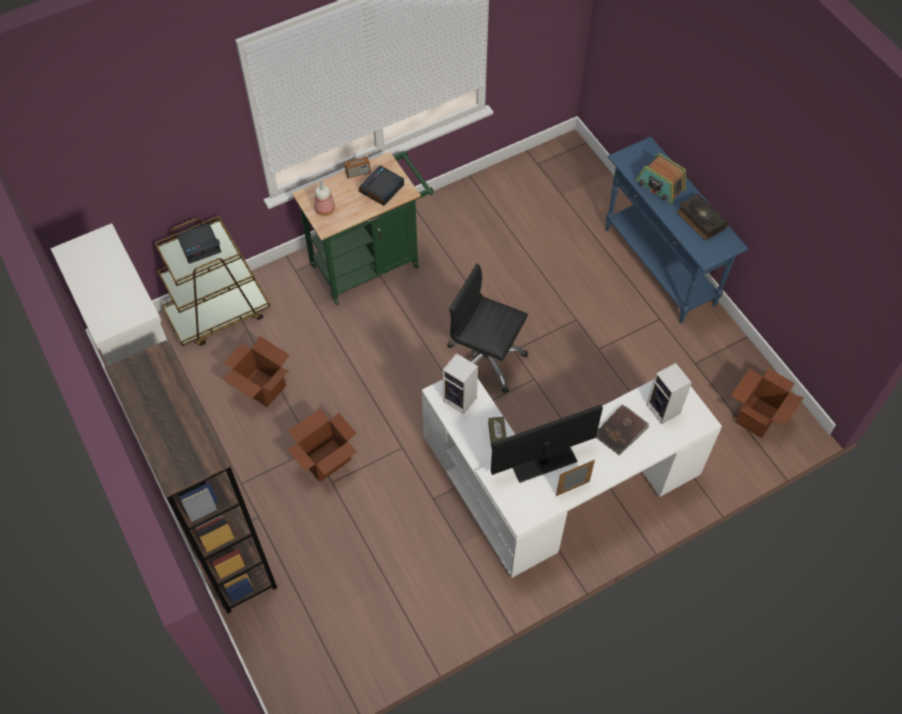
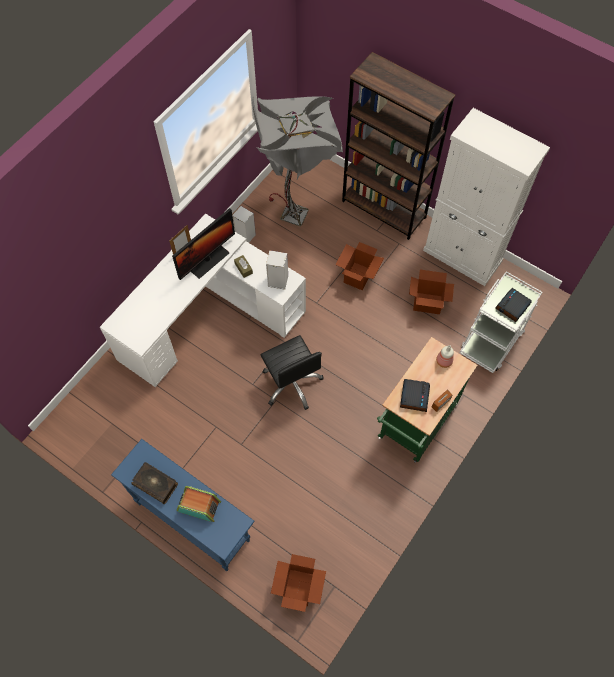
camera: 155 degrees right, 5 degrees up
brown cart [155,216,270,346] -> white cart [459,271,542,373]
black office chair [447,264,528,394] -> black office chair turned 60 degrees clockwise [260,335,324,410]
brown book [596,405,650,455] -> none
speaker [646,363,692,424] -> speaker moved to [232,206,256,243]
cardboard box [731,369,804,438] -> cardboard box moved to [271,554,326,612]
none -> grey floor lamp [252,96,343,226]

